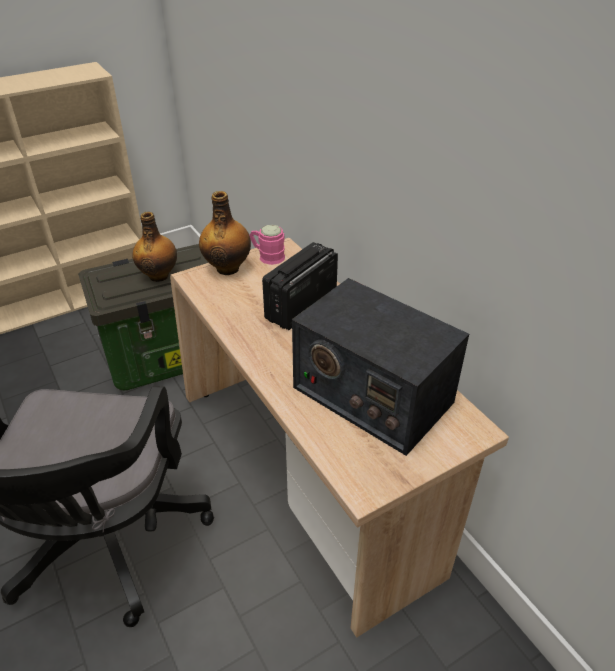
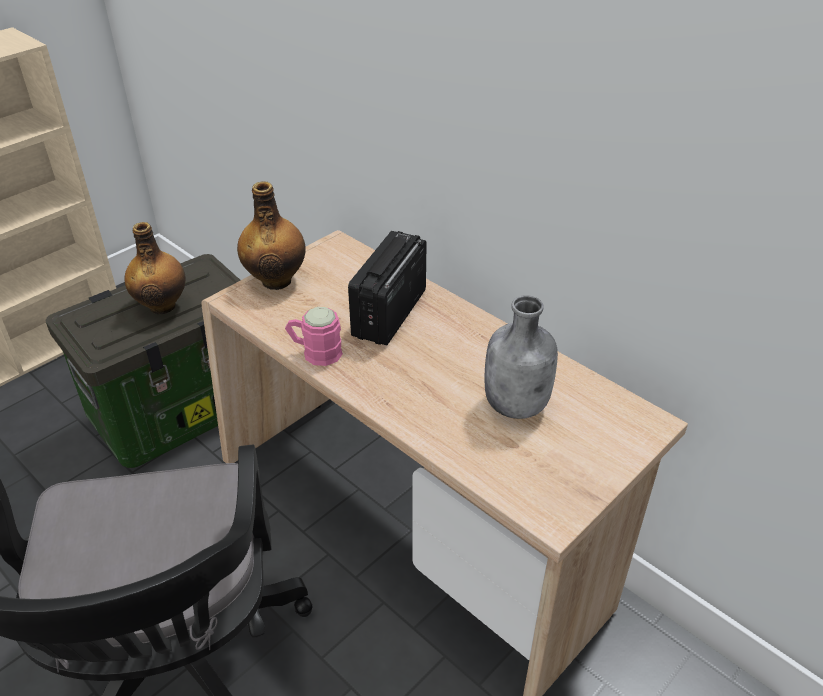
camera: 15 degrees left, 0 degrees up
pink mug [249,225,285,265] -> pink mug moved to [285,307,343,366]
radio [292,278,469,456] -> grey bottle [484,295,558,419]

